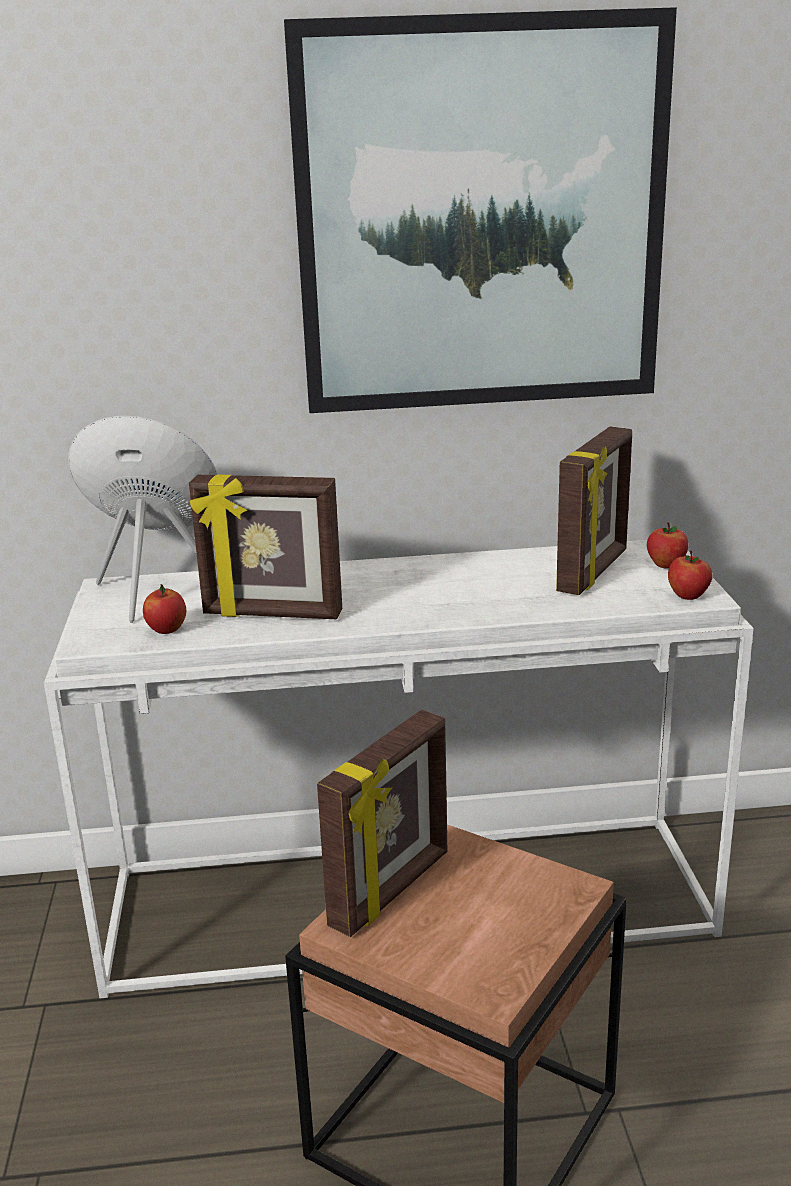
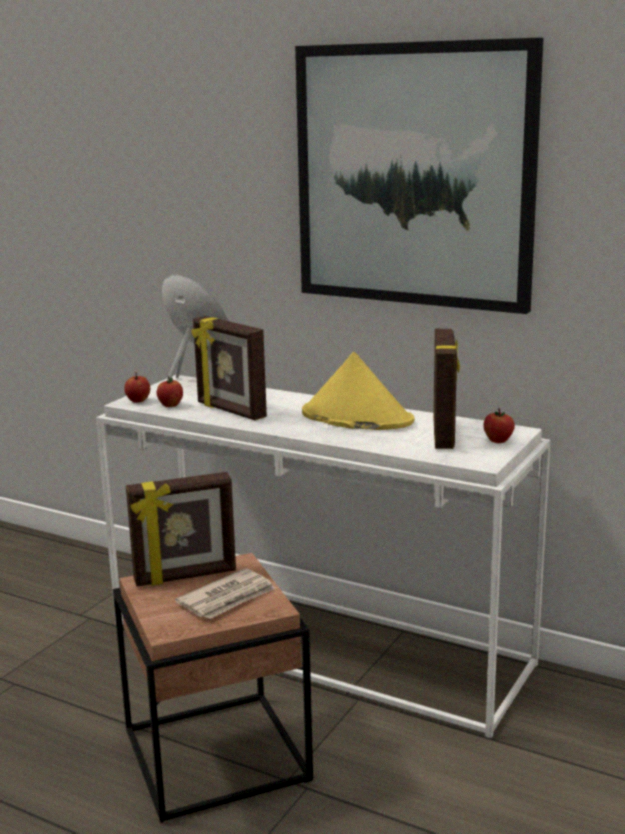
camera: 35 degrees right, 5 degrees down
picture frame [556,427,632,595] -> picture frame turned 60 degrees counterclockwise [433,329,460,449]
apple [668,551,713,600] -> apple moved to [124,372,150,403]
none -> newspaper [175,568,276,619]
none -> yellow hat [302,352,415,430]

